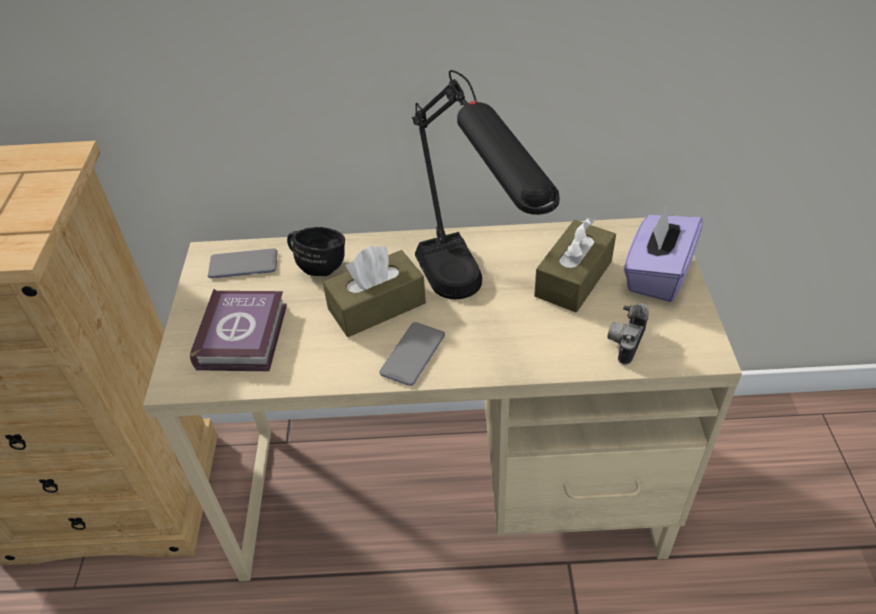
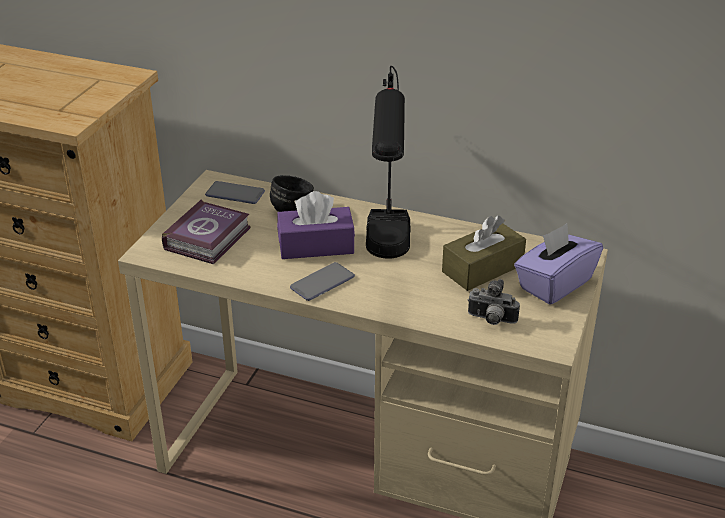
camera: 20 degrees right, 10 degrees down
brown tissue box [323,246,426,337] -> purple tissue box [277,191,355,259]
camera [607,303,649,365] -> camera turned 120 degrees counterclockwise [468,279,520,325]

